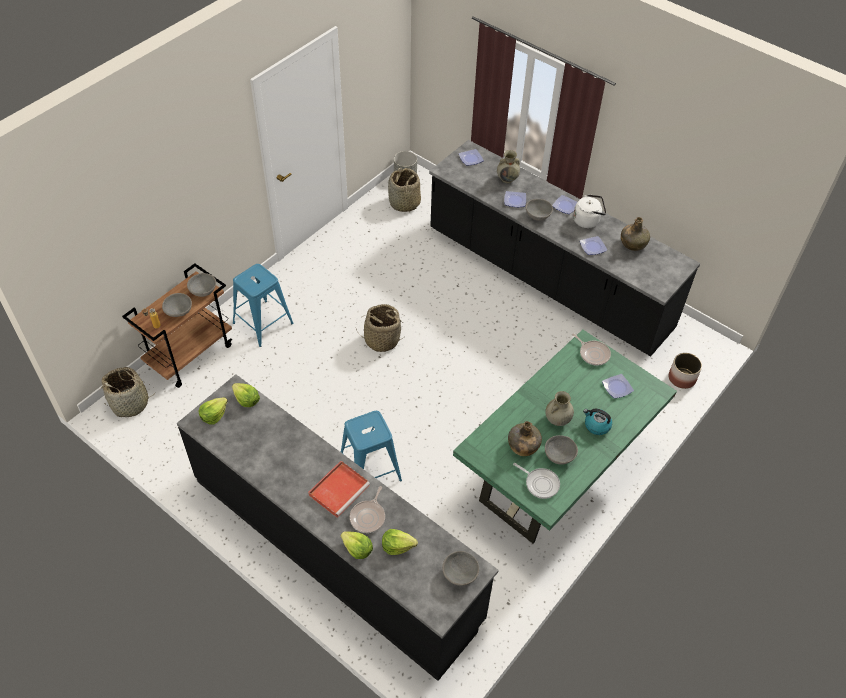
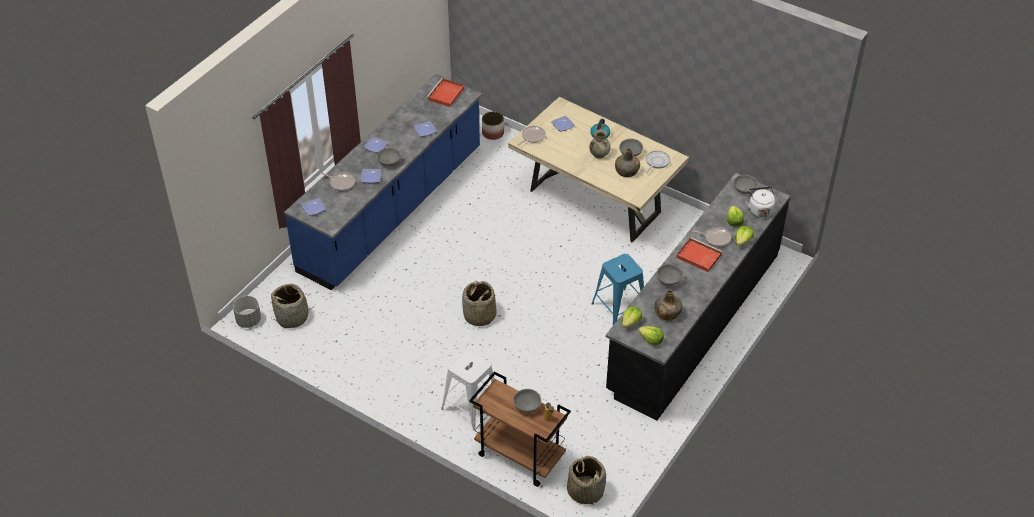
camera: 95 degrees left, 5 degrees down
grey bowl [187,273,216,297] -> grey bowl moved to [657,264,683,286]
blue stool [233,264,294,347] -> white stool [441,349,495,431]
black counter [429,140,700,357] -> blue counter [284,74,482,290]
green dining table [453,330,677,543] -> beige dining table [508,97,689,243]
beige vase [497,150,520,183] -> frying pan [321,172,355,191]
white kettle [573,194,606,228] -> white kettle moved to [745,187,775,218]
green bottle [621,217,650,251] -> green bottle moved to [655,290,682,321]
none -> red tray [427,78,465,107]

